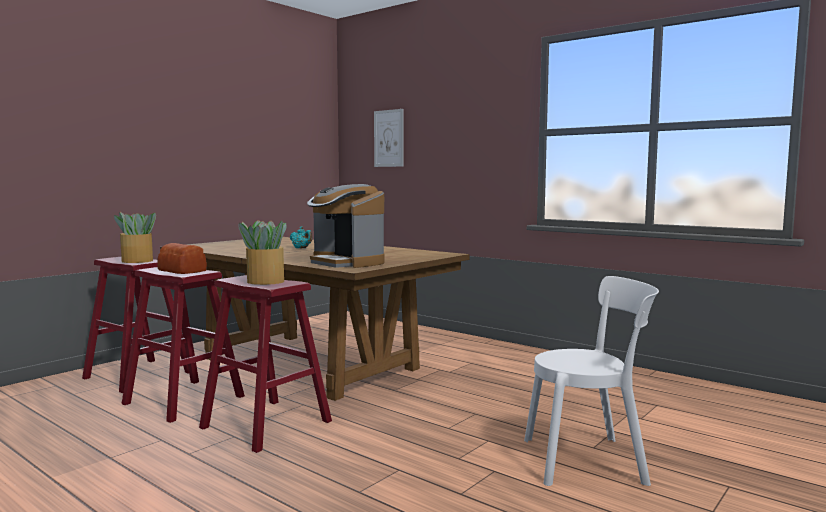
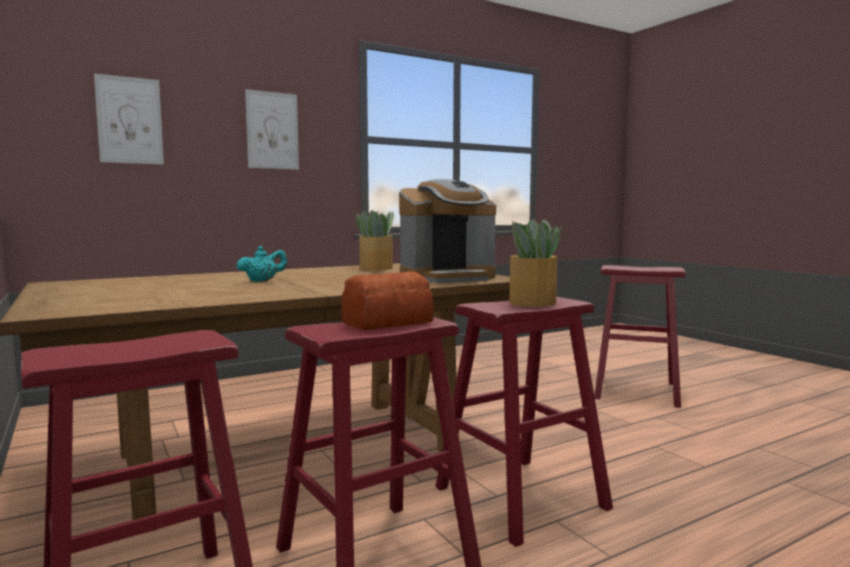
camera: 70 degrees left, 0 degrees up
potted plant [114,212,156,263] -> potted plant moved to [356,210,394,270]
white chair [524,276,659,486] -> red stool [594,265,686,408]
none -> picture [245,89,299,170]

